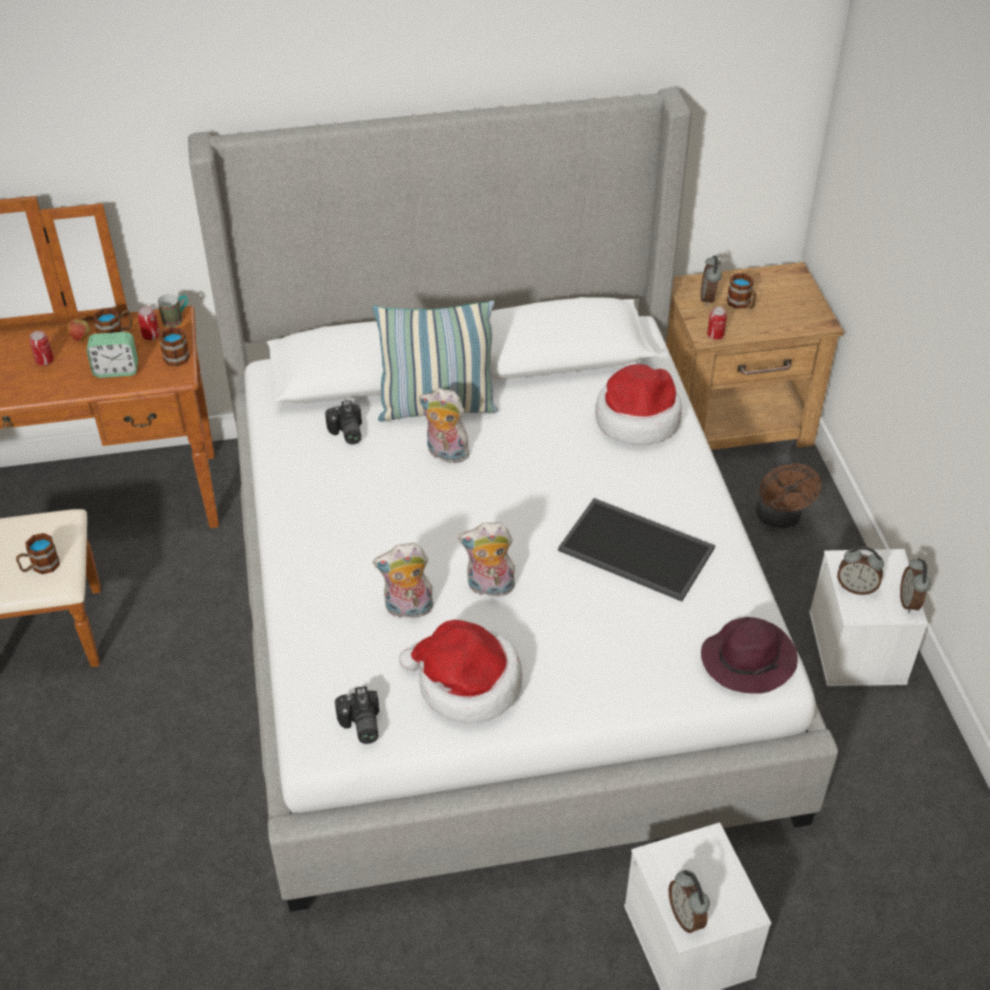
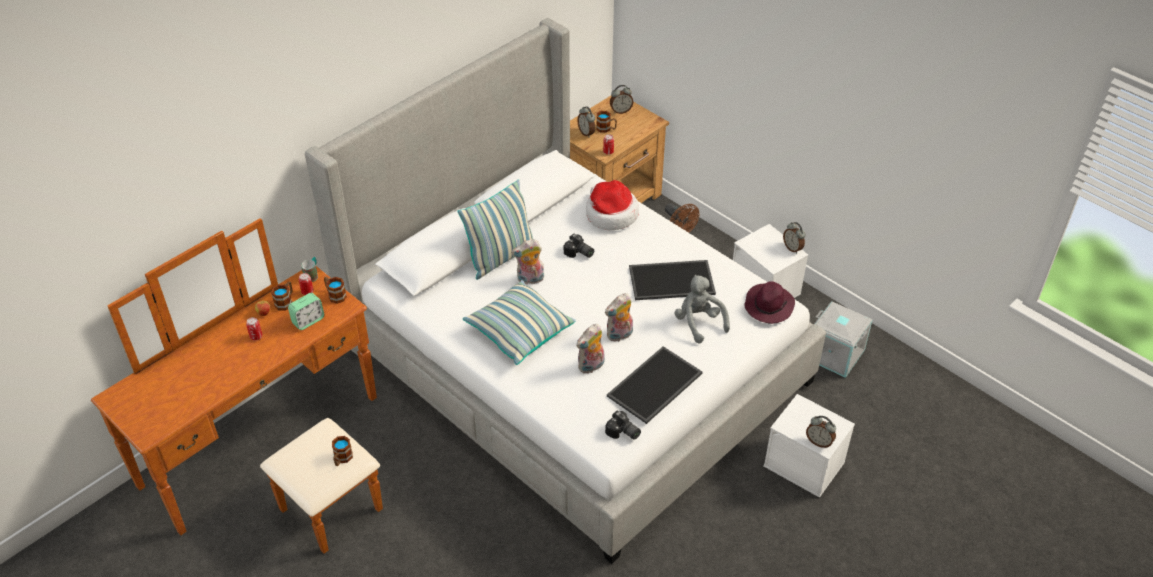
camera: 35 degrees left, 0 degrees up
camera [325,400,362,444] -> camera moved to [564,234,594,258]
hat [399,620,523,724] -> tray [607,346,703,424]
alarm clock [837,546,884,595] -> alarm clock moved to [610,85,633,114]
none -> pillow [463,280,576,365]
none -> grey plush toy [674,275,730,344]
none -> grey storage box [814,301,872,378]

